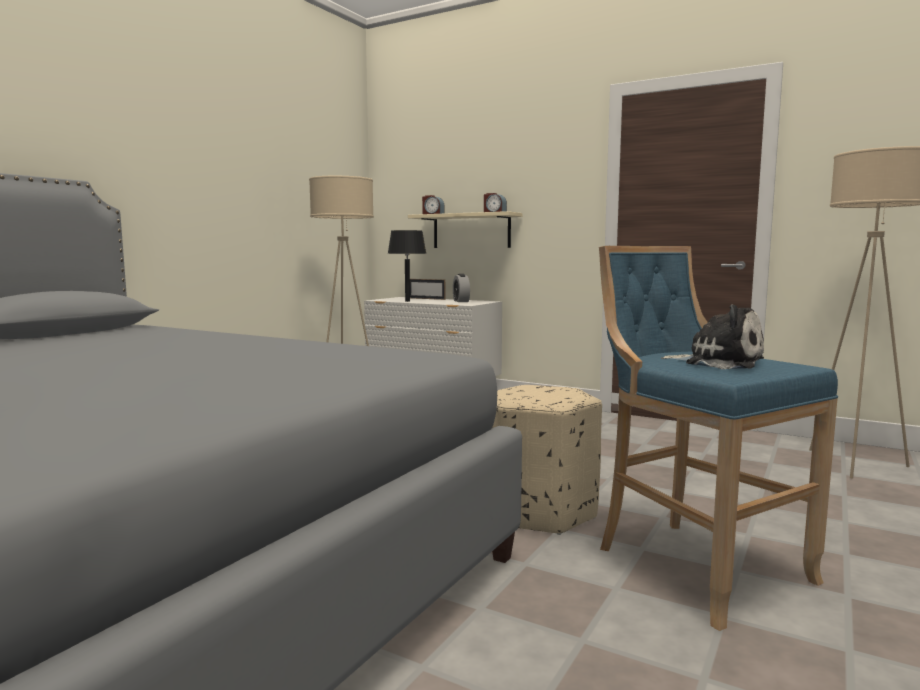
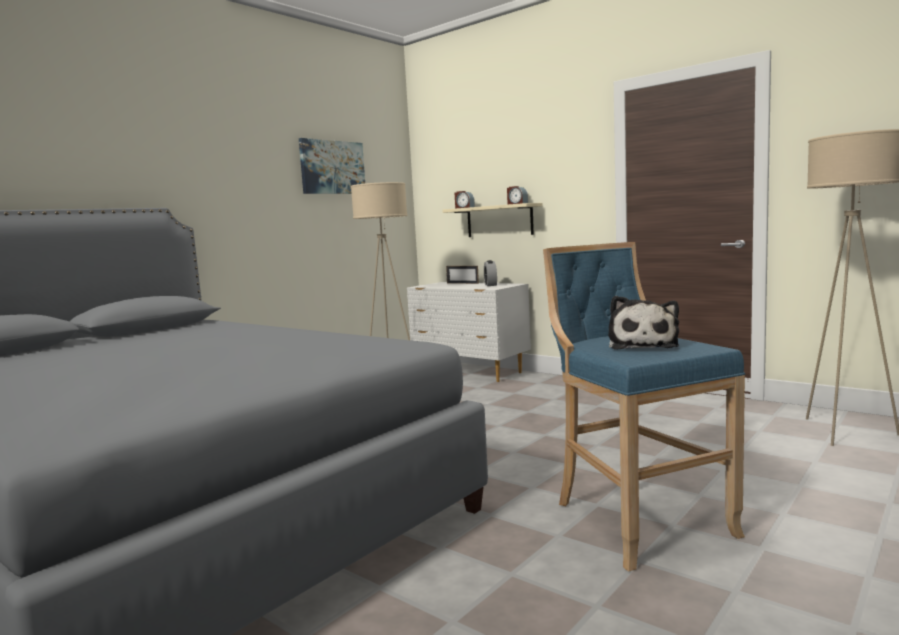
camera: 10 degrees right, 0 degrees up
black table lamp [388,230,426,302] -> none
beige ottoman [492,385,602,535] -> none
plush toy [661,304,764,369] -> plush toy turned 60 degrees clockwise [608,296,679,350]
none -> picture [299,138,365,194]

